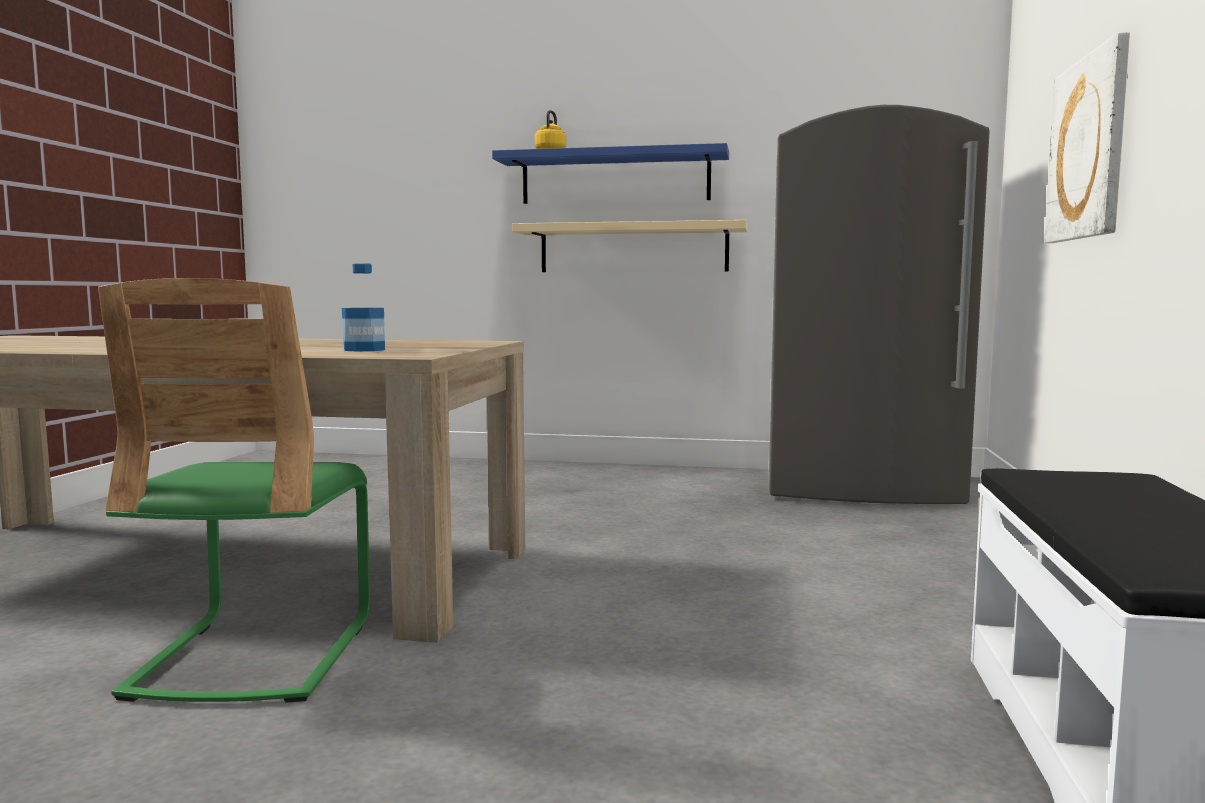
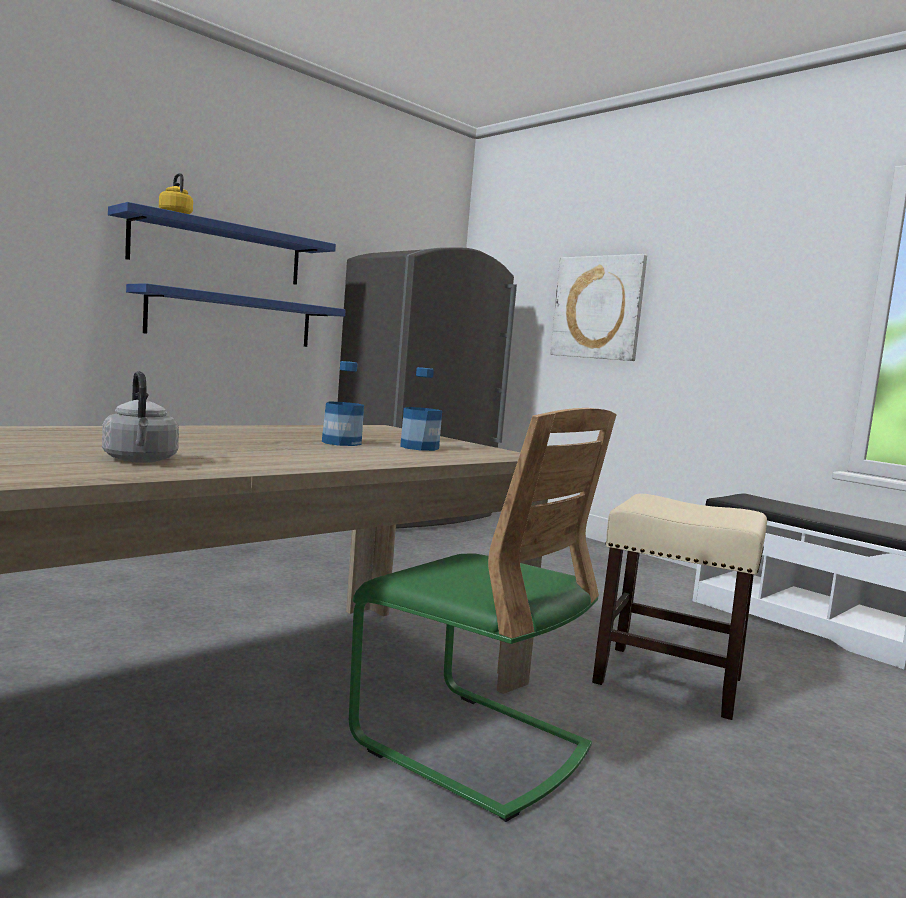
camera: 55 degrees left, 0 degrees up
beige shelf [512,220,747,272] -> blue shelf [126,283,346,347]
none -> grey kettle [102,371,179,463]
none -> bottle [322,361,364,446]
none -> beige stool [592,494,767,720]

